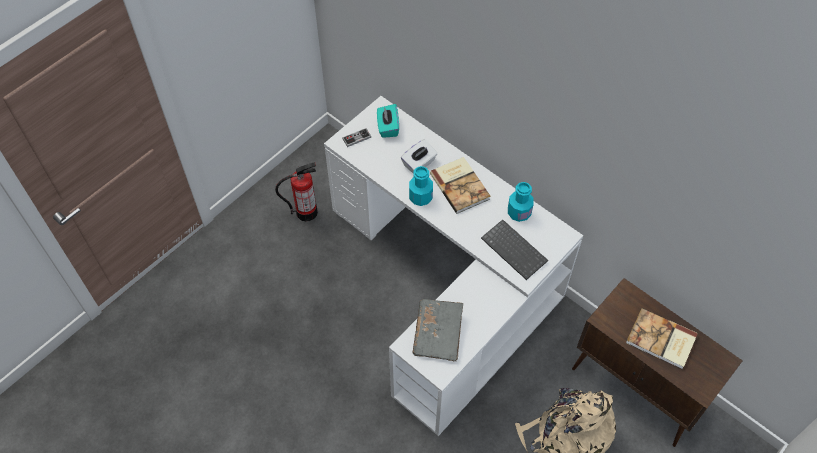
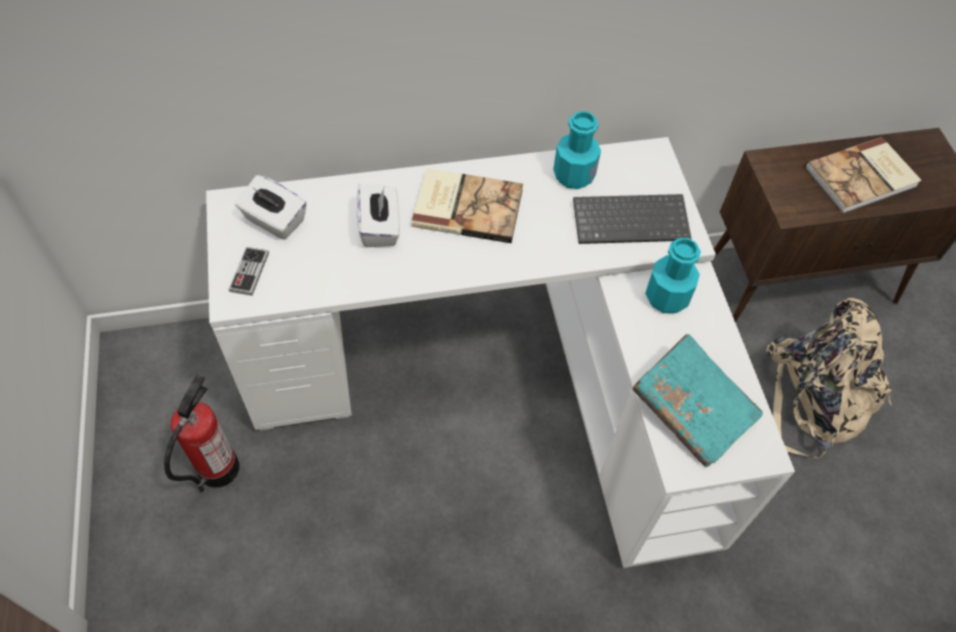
camera: 55 degrees left, 0 degrees up
turquoise tissue box [377,104,399,138] -> white tissue box [235,175,307,240]
turquoise bottle [409,166,433,206] -> turquoise bottle moved to [645,238,701,313]
grey book [412,299,463,361] -> turquoise book [632,334,763,467]

